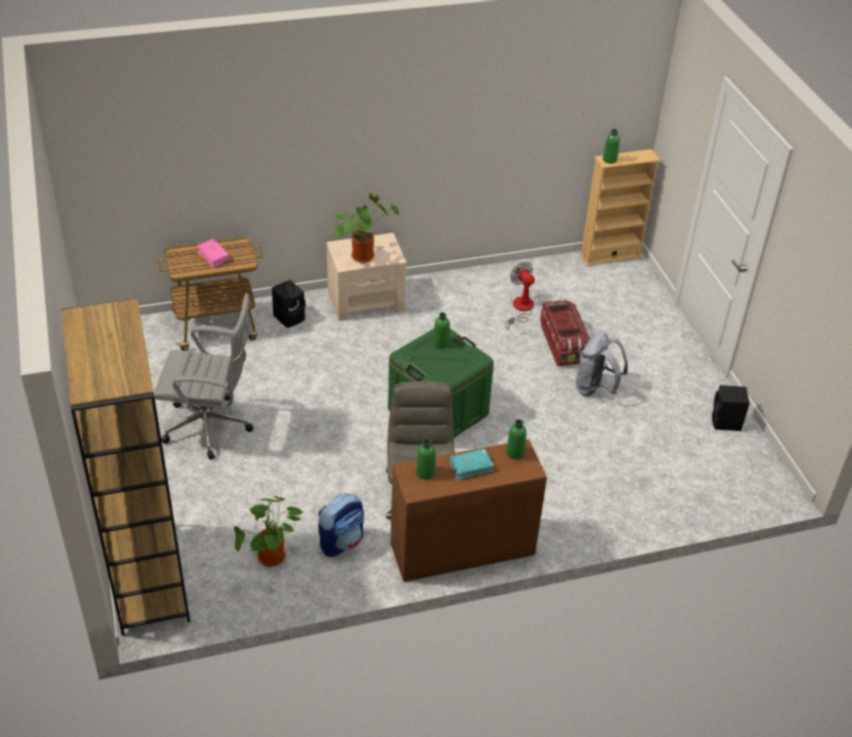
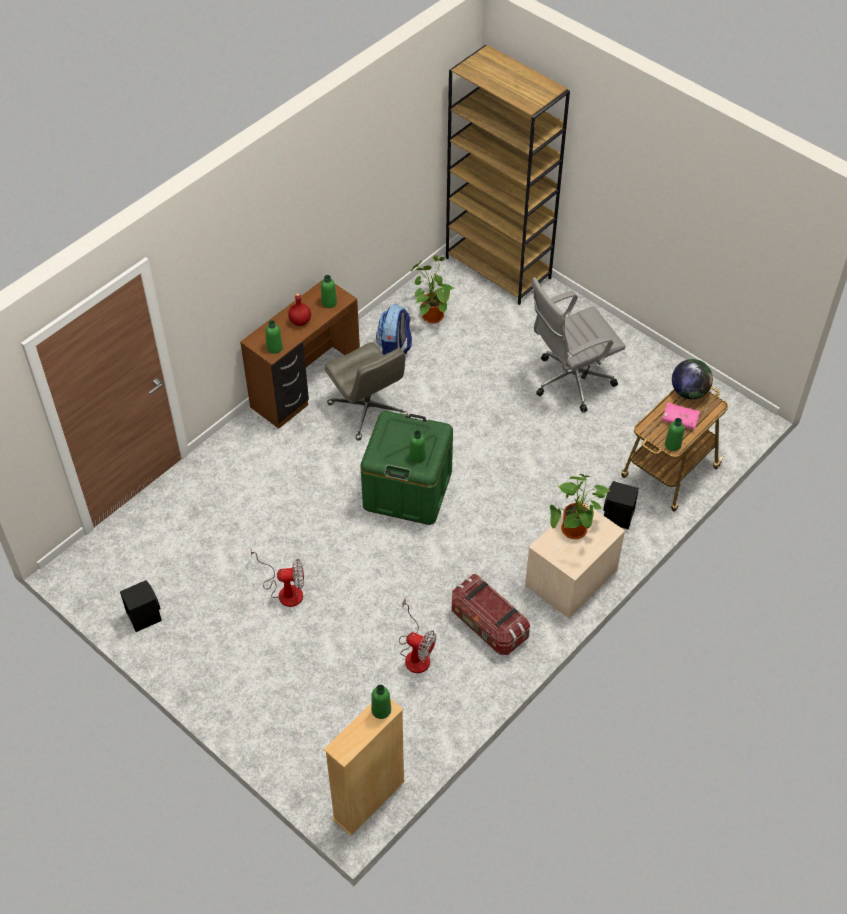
camera: 150 degrees right, 10 degrees up
turquoise book [449,448,494,480] -> red bottle [288,293,311,326]
storage box [540,299,590,366] -> storage box moved to [452,574,530,655]
grey backpack [576,332,628,397] -> fan [251,550,304,607]
none -> green bottle [665,418,684,451]
none -> globe [672,359,713,399]

